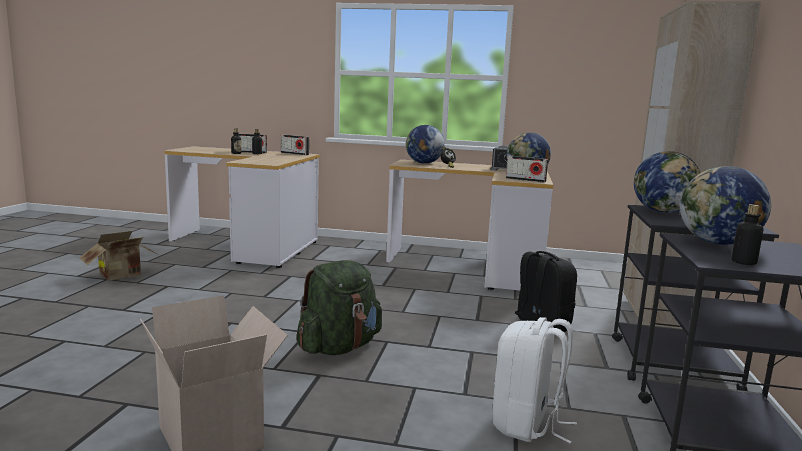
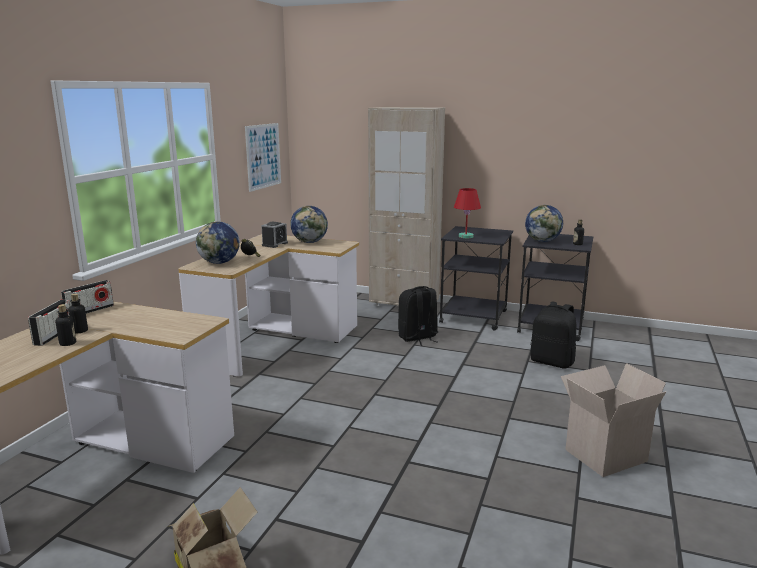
camera: 80 degrees left, 5 degrees up
green backpack [296,260,382,355] -> none
white backpack [492,317,577,443] -> black backpack [530,302,576,369]
radio [506,156,548,182] -> none
globe [634,151,700,213] -> red table lamp [454,188,481,238]
none -> picture [245,123,281,192]

